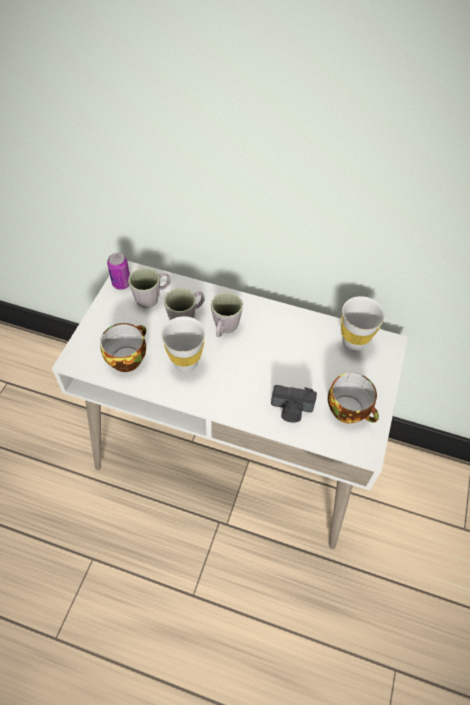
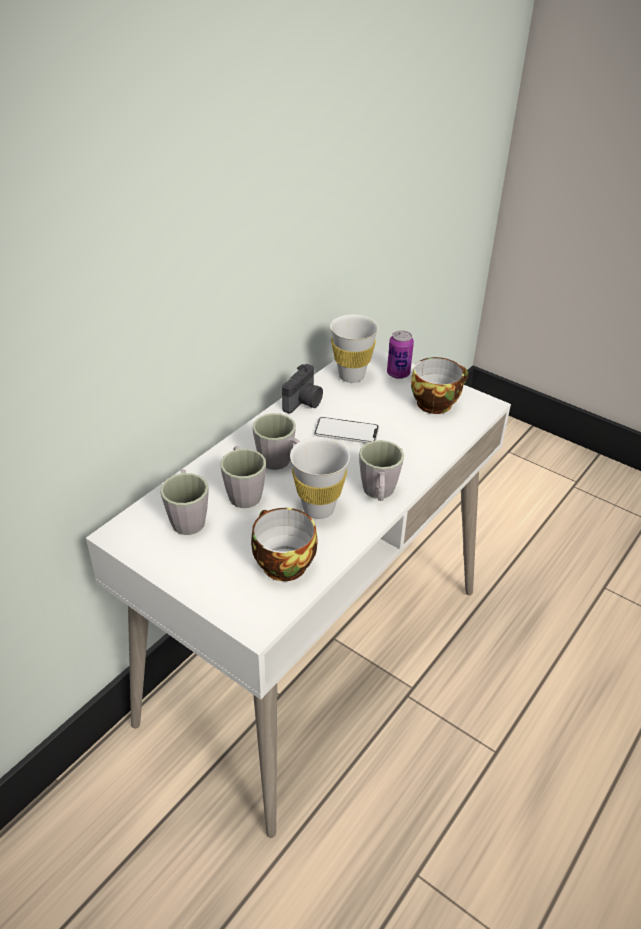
camera: 70 degrees left, 15 degrees down
can [107,253,130,290] -> can moved to [387,330,414,379]
camera [271,385,317,423] -> camera moved to [282,364,323,413]
none -> phone [314,417,379,443]
none -> grey mug [359,440,404,501]

